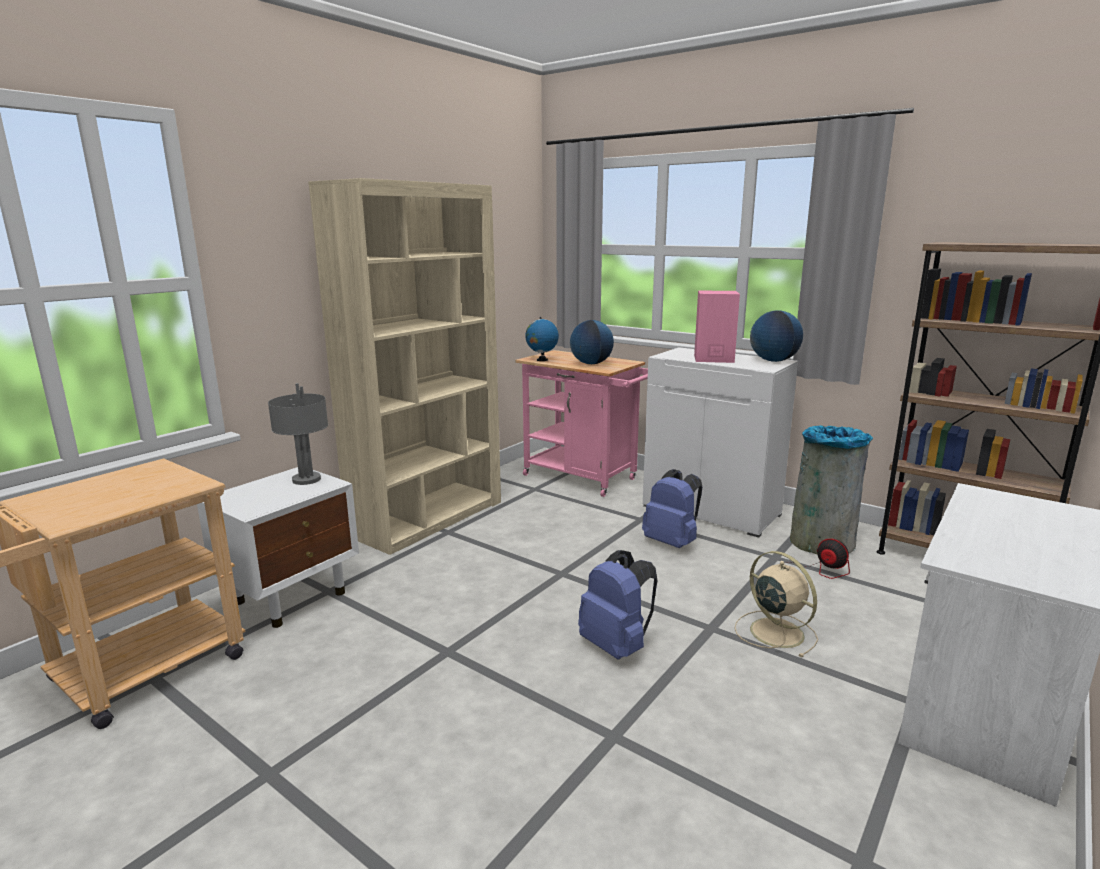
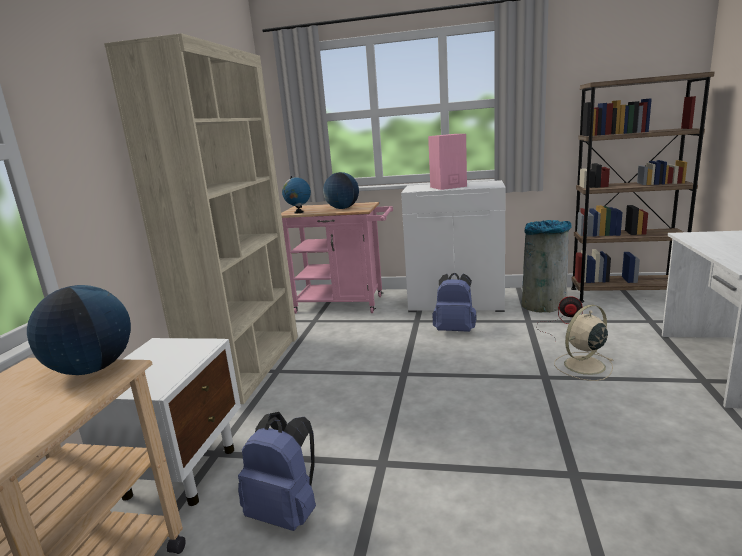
camera: 25 degrees left, 0 degrees up
grey table lamp [268,383,328,485] -> none
blue backpack [578,550,658,660] -> blue backpack moved to [238,412,316,531]
beige fan [735,551,818,657] -> beige fan turned 60 degrees counterclockwise [554,305,613,381]
globe [750,310,803,362] -> globe moved to [27,285,131,375]

